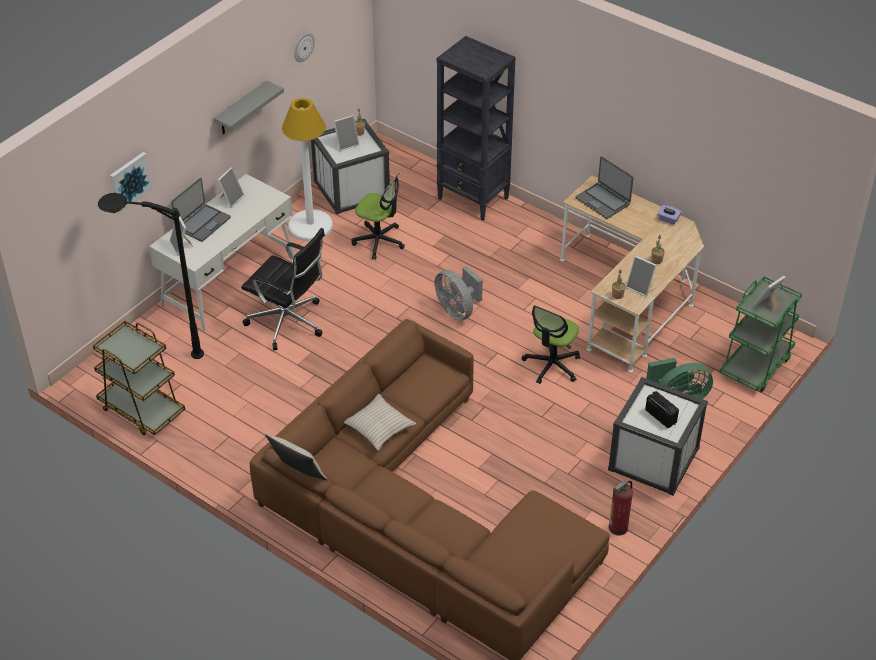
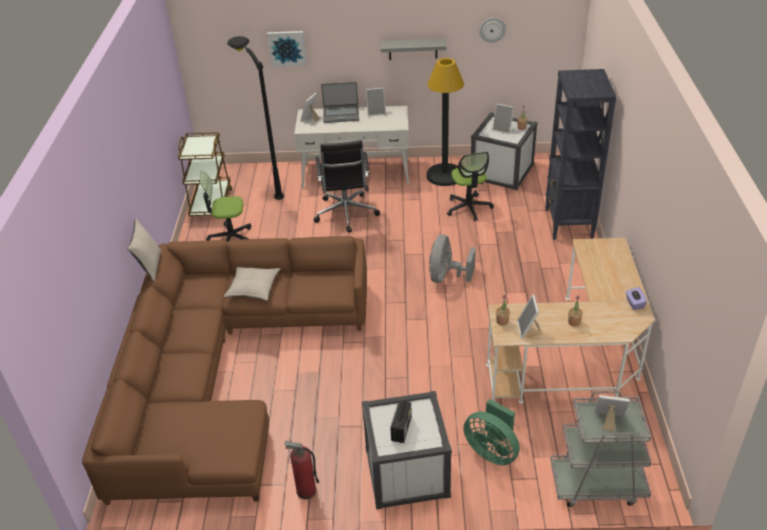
camera: 55 degrees right, 5 degrees down
white floor lamp [282,98,333,241] -> black floor lamp [427,58,464,186]
office chair [522,305,580,384] -> office chair moved to [199,171,251,242]
laptop [575,156,633,219] -> none
green cart [719,276,802,392] -> grey cart [550,391,651,507]

